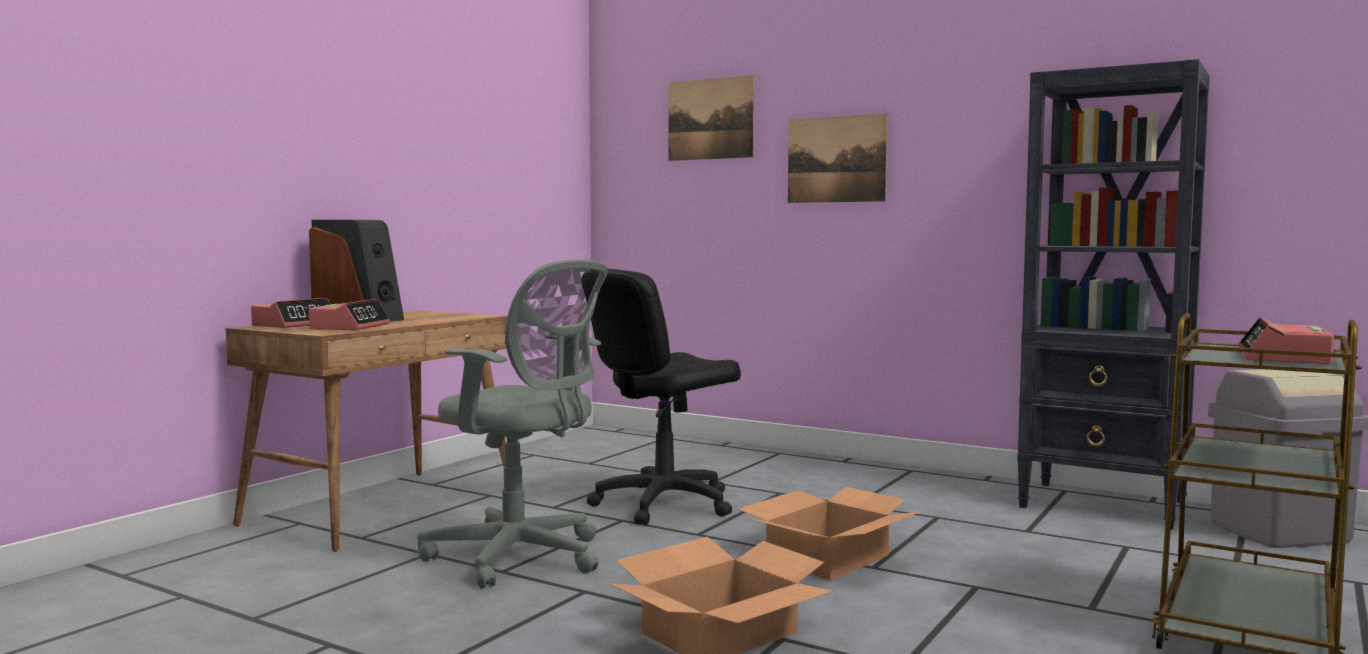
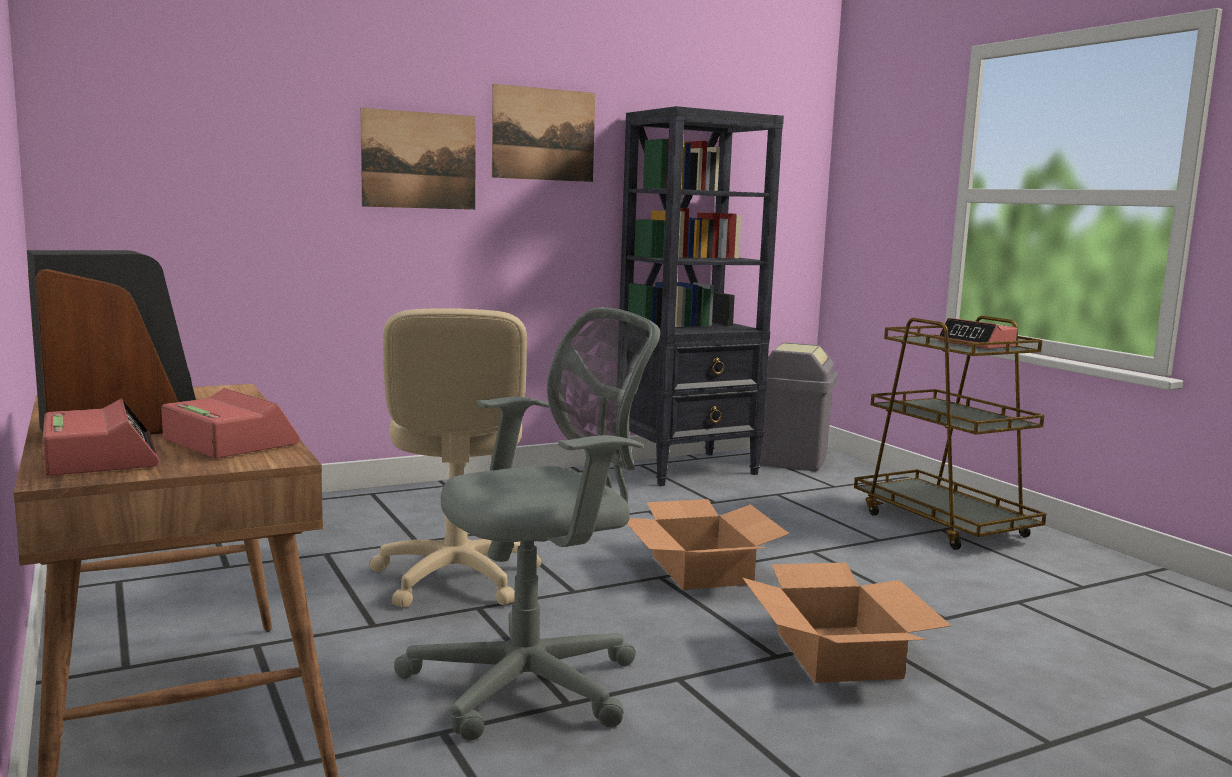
camera: 60 degrees left, 5 degrees up
black office chair [581,269,741,525] -> beige office chair [369,308,542,608]
picture [668,75,754,161] -> picture moved to [492,84,595,182]

